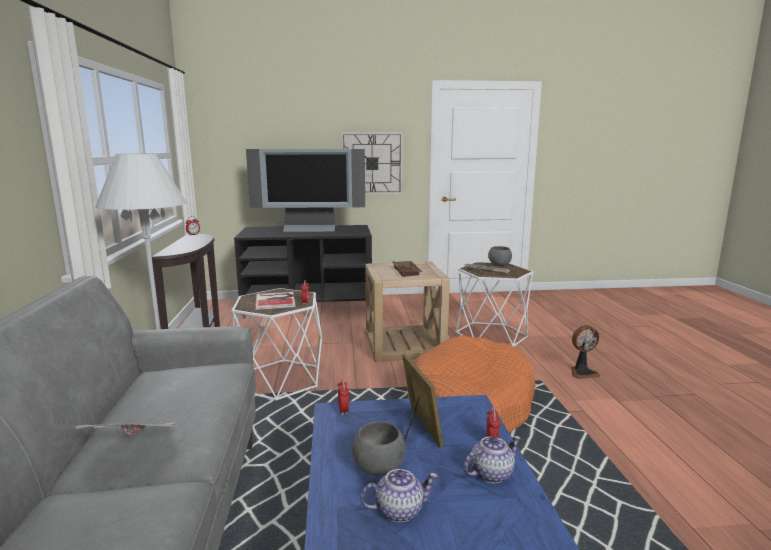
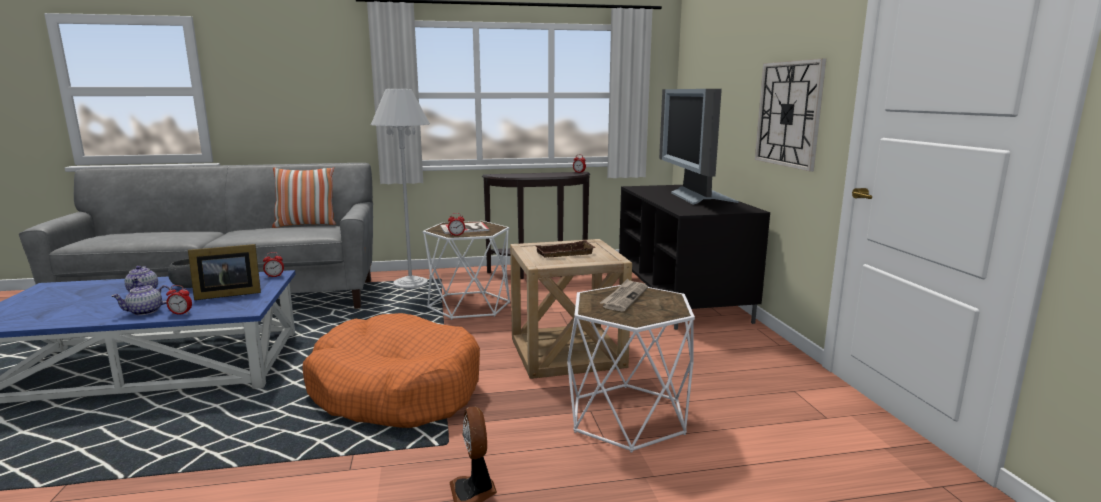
camera: 85 degrees right, 0 degrees up
newspaper [75,422,176,435] -> none
teapot [464,436,520,483] -> teapot turned 90 degrees clockwise [111,283,171,315]
grey bowl [488,246,512,266] -> none
none -> pillow [272,167,336,228]

